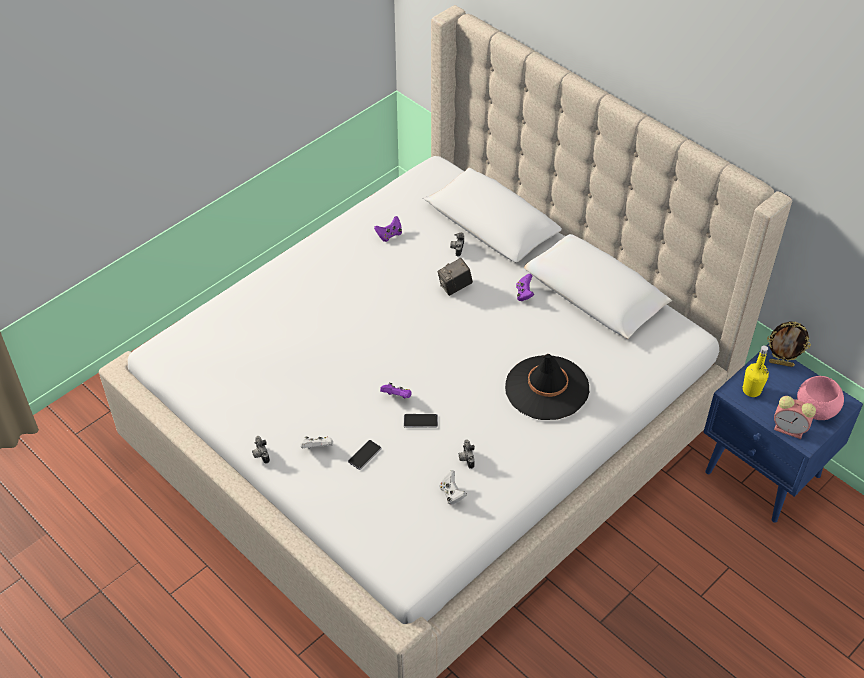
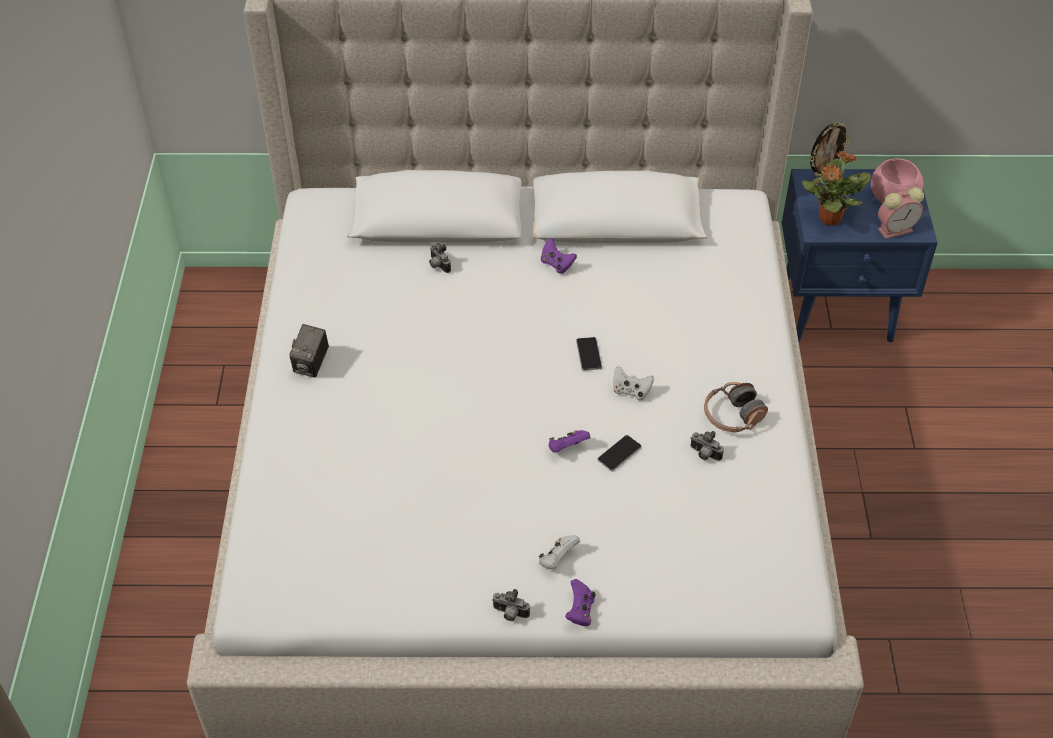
camera: 45 degrees left, 0 degrees up
phone [348,440,382,470] -> phone moved to [576,337,602,371]
purple game controller [374,216,402,242] -> purple game controller moved to [565,579,595,626]
camera [438,258,473,296] -> camera moved to [290,324,329,378]
white game controller [439,470,467,505] -> white game controller moved to [613,366,654,401]
black hat [505,354,589,420] -> none
yellow bottle [742,345,769,397] -> potted plant [802,151,871,225]
none -> headphones [704,382,768,432]

